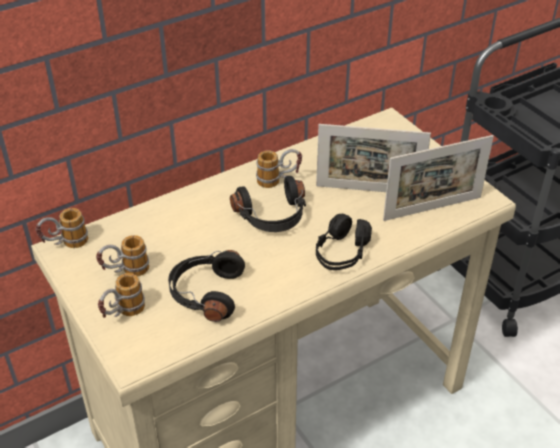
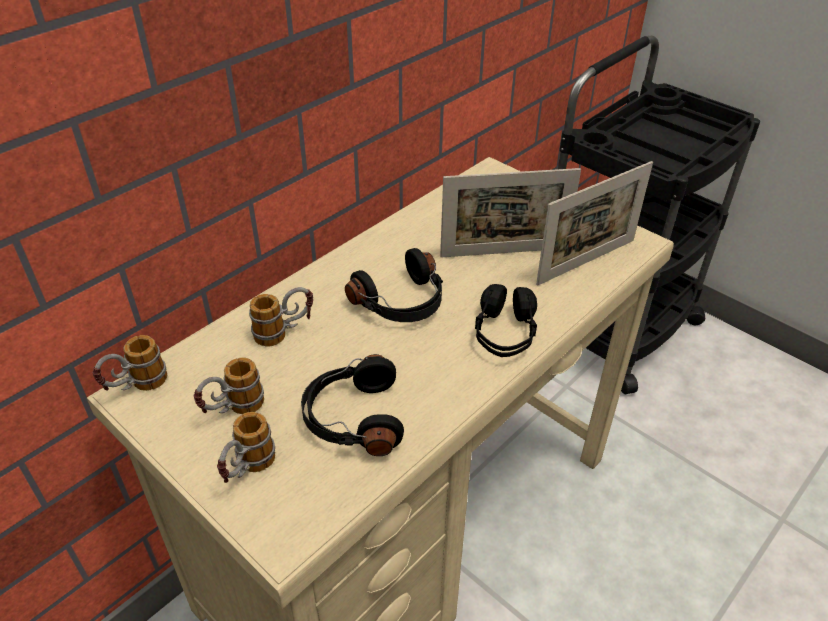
camera: 15 degrees left, 0 degrees up
mug [256,149,302,188] -> mug moved to [249,287,313,346]

